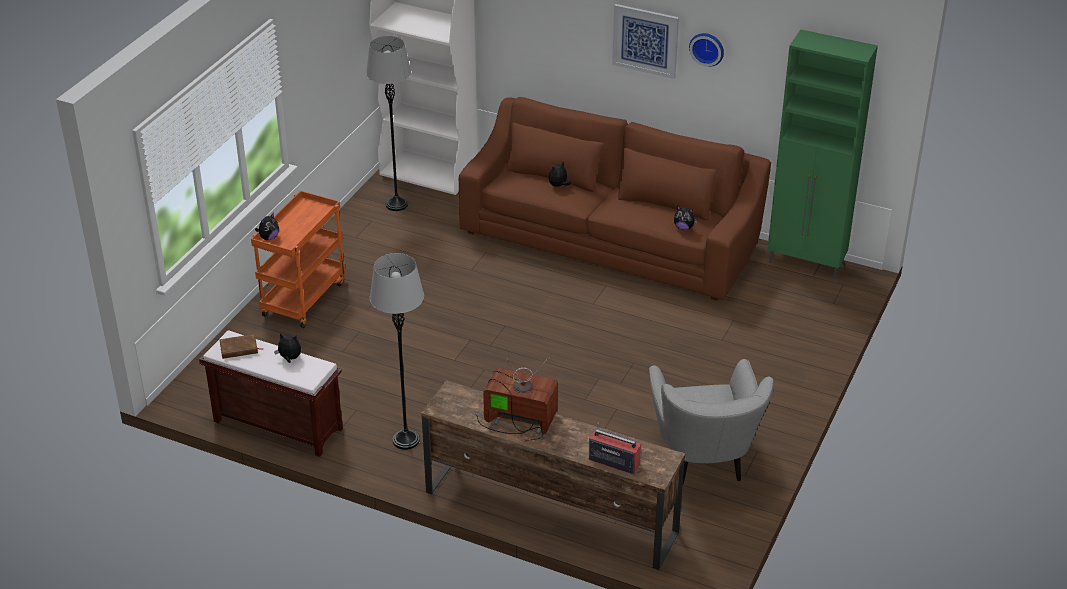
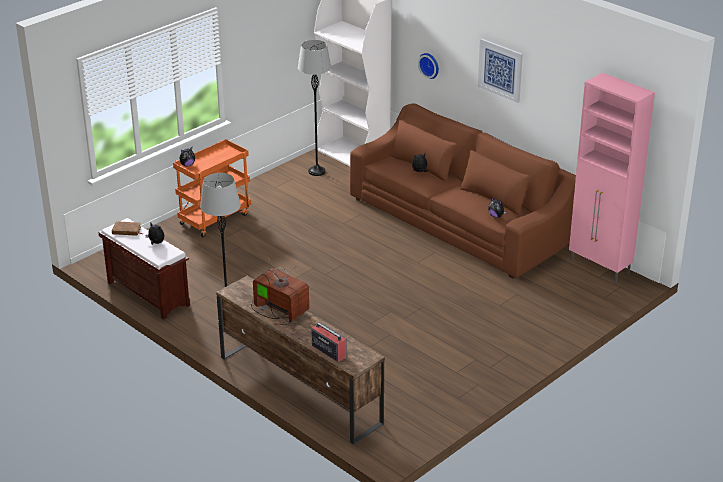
camera: 20 degrees right, 5 degrees down
grey armchair [649,359,774,485] -> none
wall clock [689,33,724,67] -> wall clock moved to [418,53,439,79]
green cabinet [768,30,878,280] -> pink cabinet [569,73,655,283]

